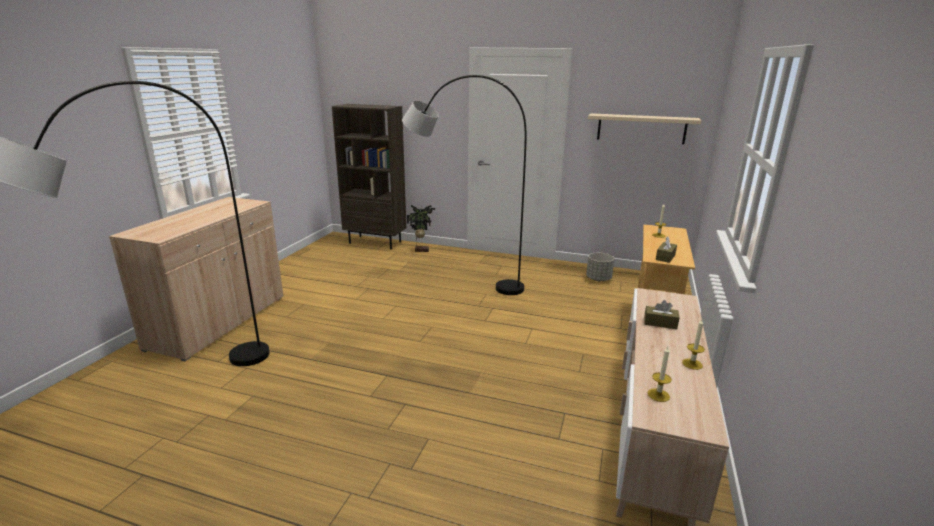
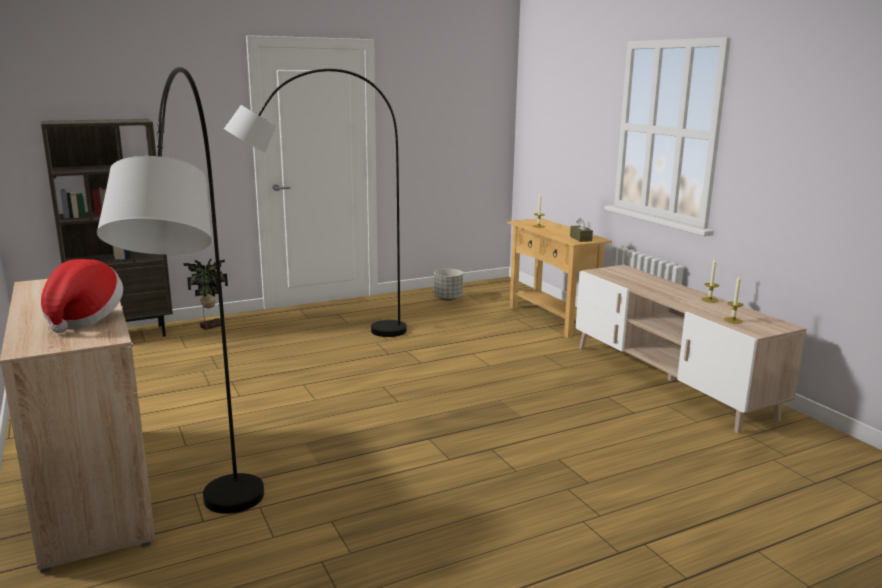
camera: 45 degrees left, 5 degrees down
beige shelf [588,113,701,144] -> none
brown tissue box [644,300,679,329] -> none
none -> hat [41,259,123,333]

